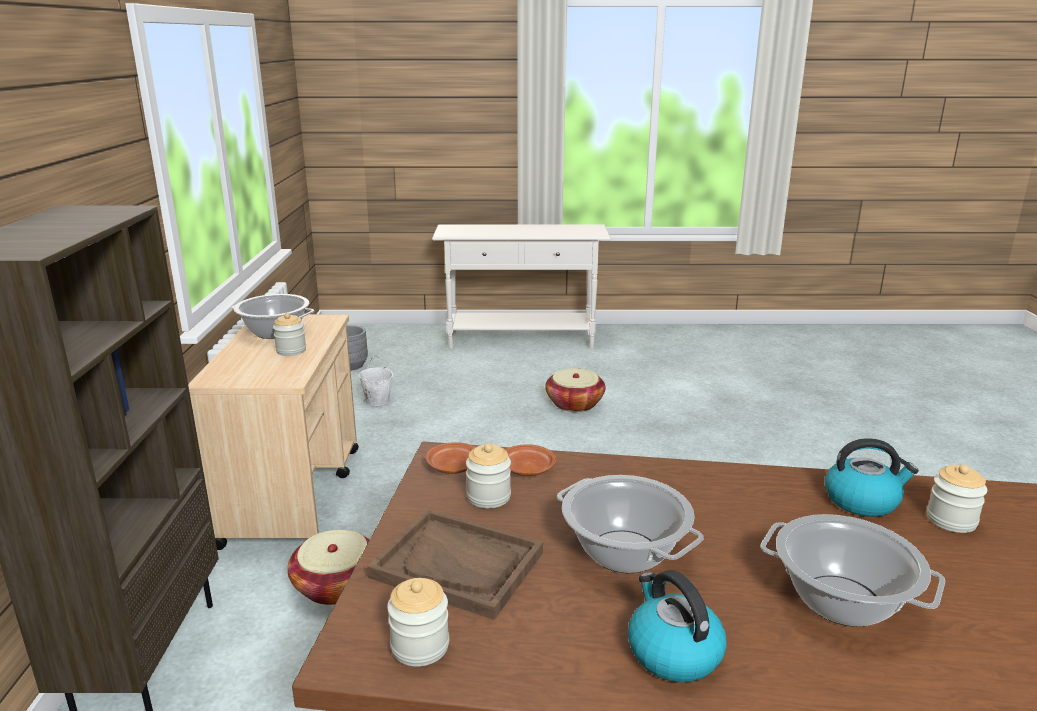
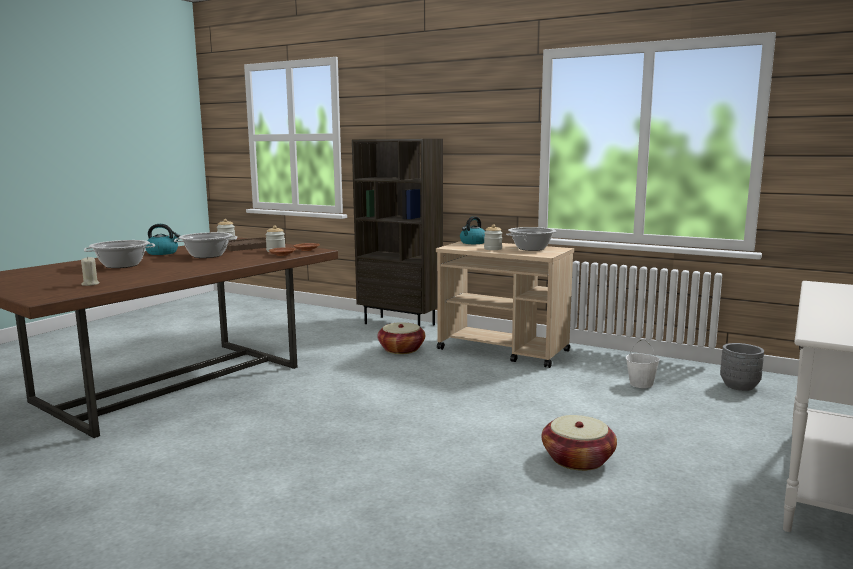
camera: 120 degrees right, 10 degrees down
kettle [825,438,919,517] -> kettle moved to [460,216,486,244]
jar [927,465,987,533] -> beige candle [81,257,99,286]

